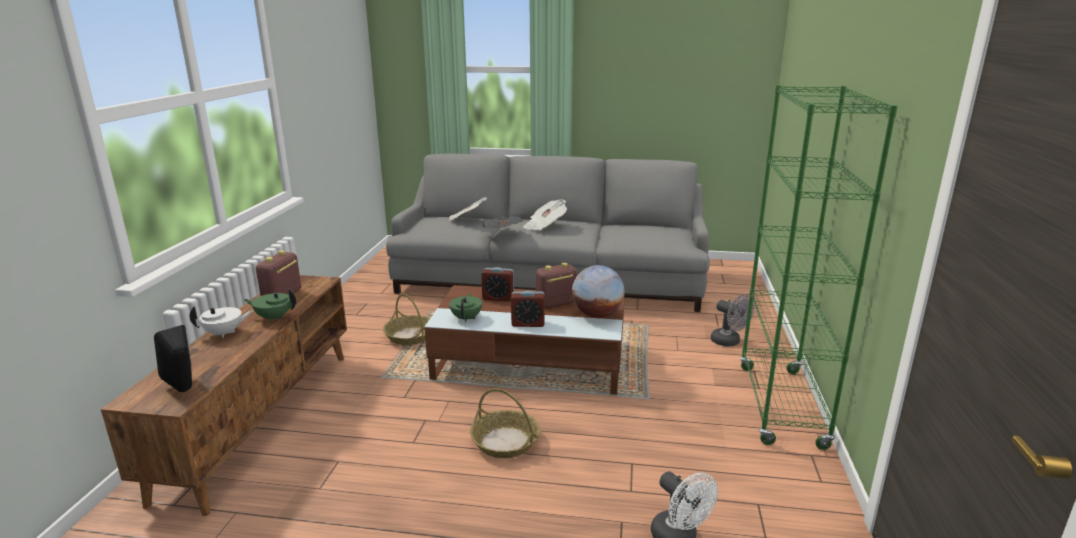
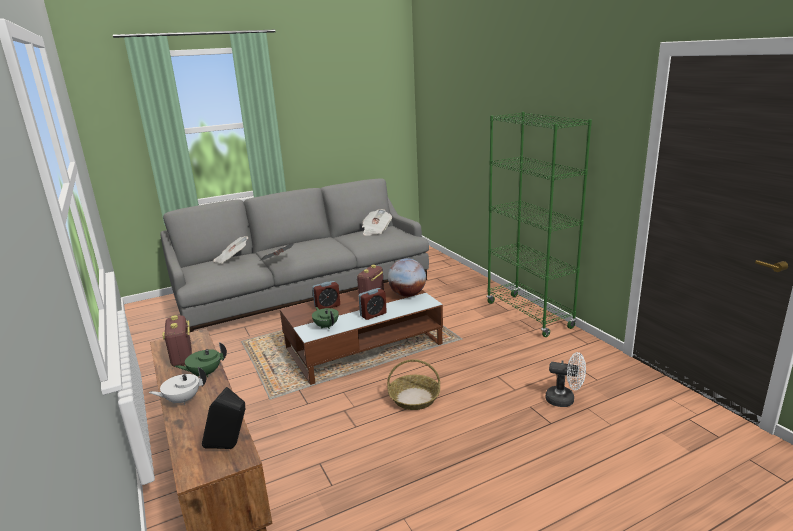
camera: 35 degrees left, 0 degrees up
white teapot [189,306,253,338] -> white teapot turned 150 degrees counterclockwise [149,367,207,405]
basket [383,294,430,345] -> none
newspaper [523,199,567,231] -> newspaper moved to [362,209,392,236]
grey fan [711,295,754,346] -> none

